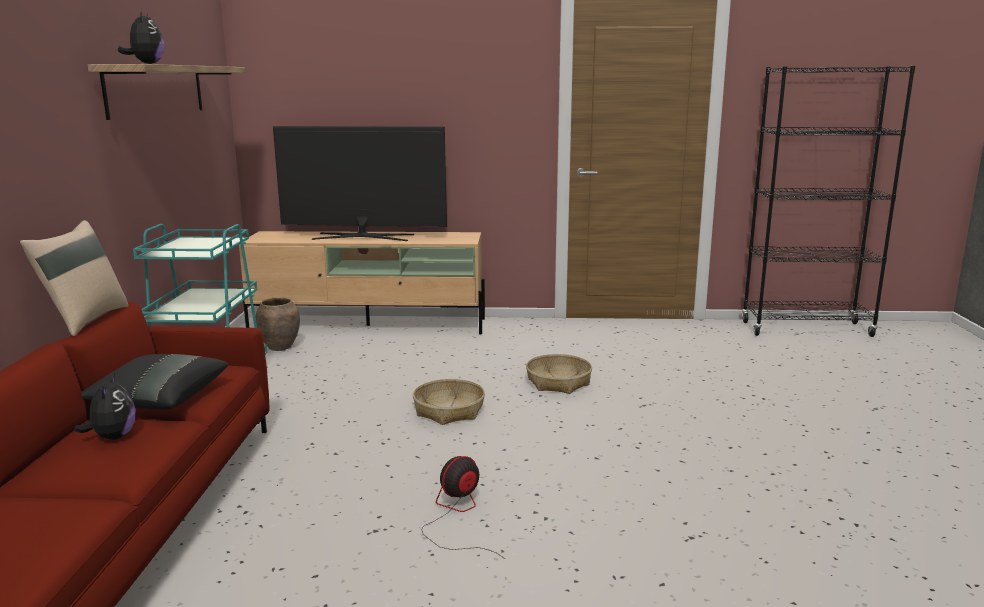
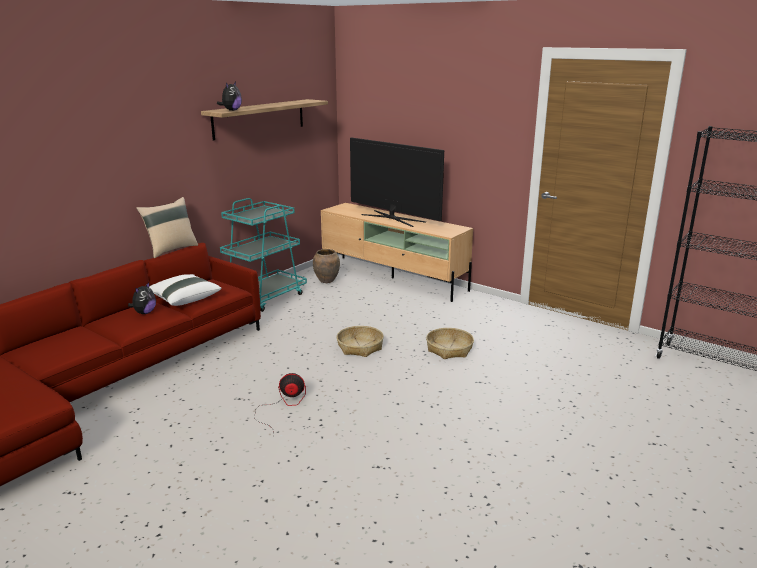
camera: 35 degrees right, 5 degrees up
black pillow [81,354,228,410] -> white pillow [149,274,222,306]

